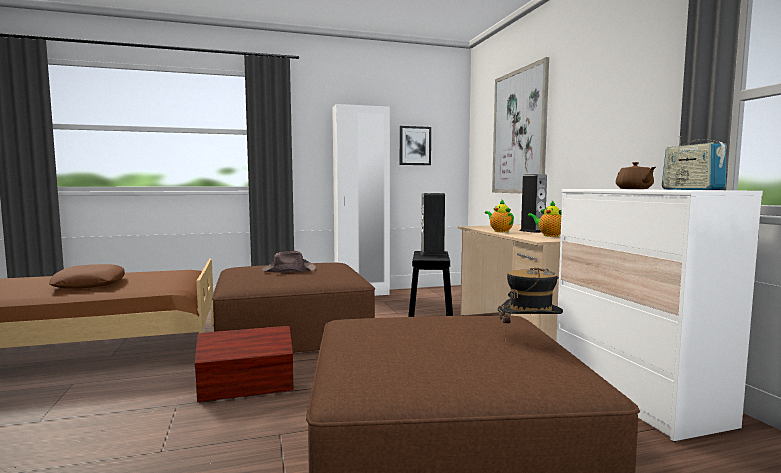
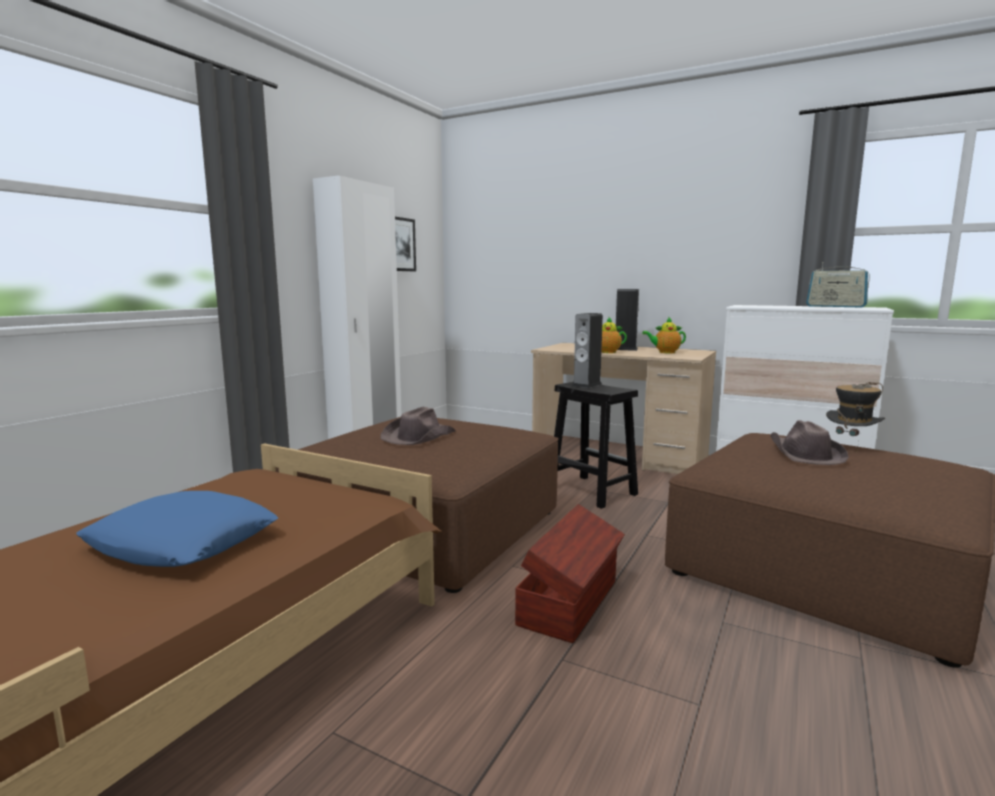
camera: 45 degrees left, 5 degrees up
brown pillow [49,264,125,289] -> blue pillow [76,491,278,567]
picture [492,57,549,193] -> none
brown teapot [616,162,656,189] -> none
none -> brown hat [770,420,849,465]

